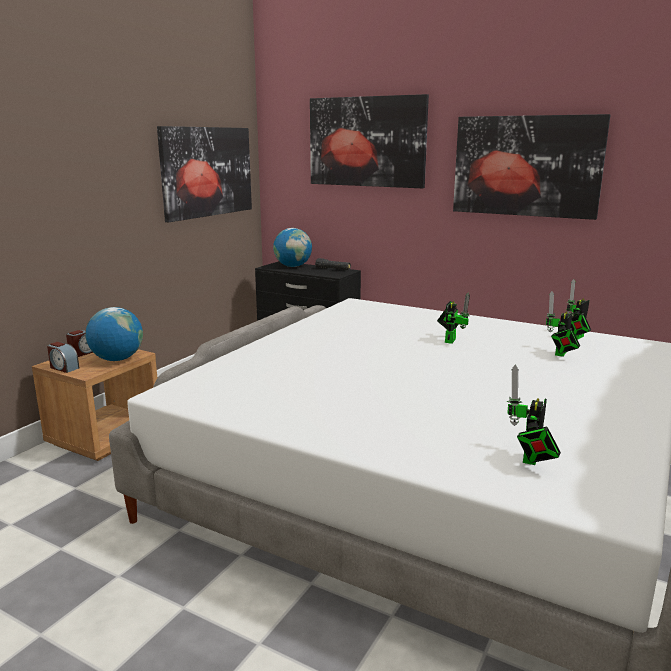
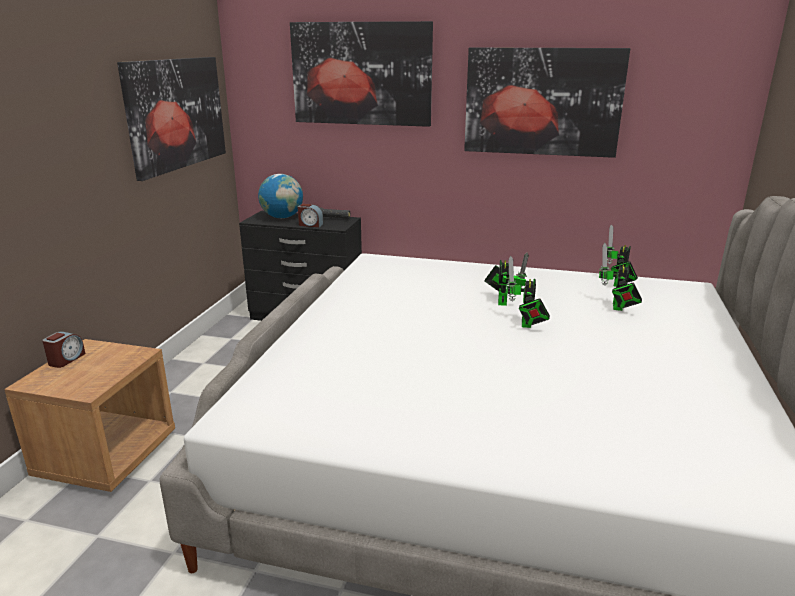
camera: 15 degrees left, 5 degrees up
alarm clock [47,342,79,373] -> alarm clock moved to [298,204,323,227]
globe [85,307,143,361] -> none
toy robot [507,365,561,465] -> toy robot moved to [506,256,550,328]

